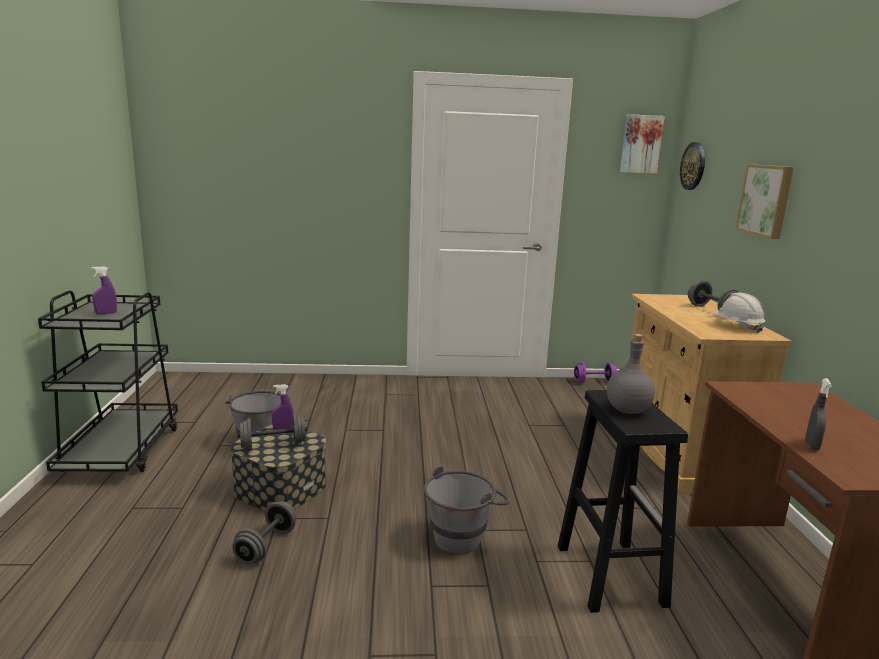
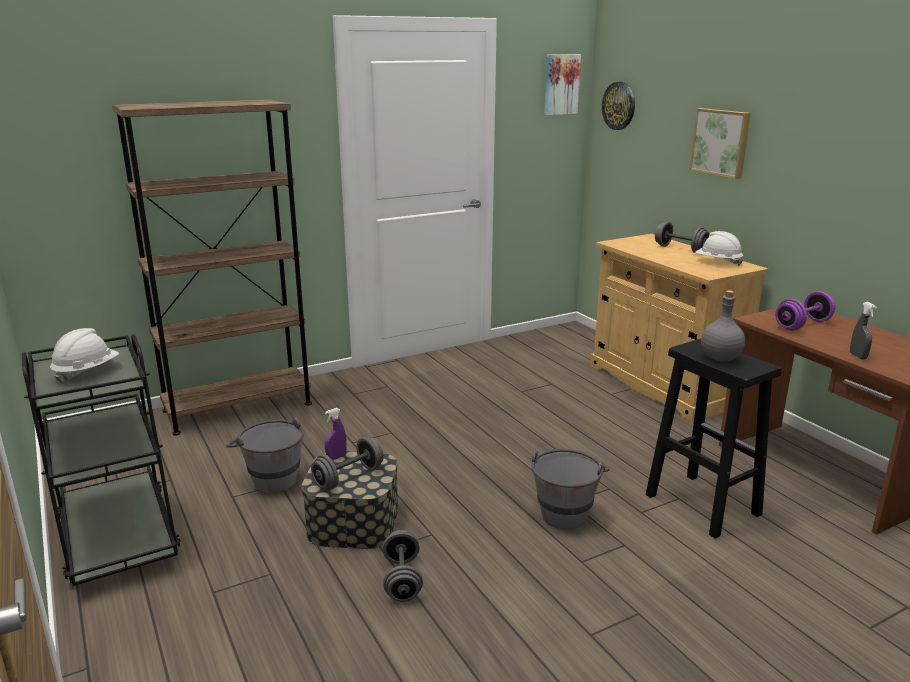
camera: 25 degrees left, 5 degrees up
purple spray bottle [92,266,117,314] -> white hard hat [50,328,119,383]
purple dumbbell [574,363,617,383] -> purple dumbbell moved to [775,291,836,331]
none -> brown bookcase [112,99,312,436]

